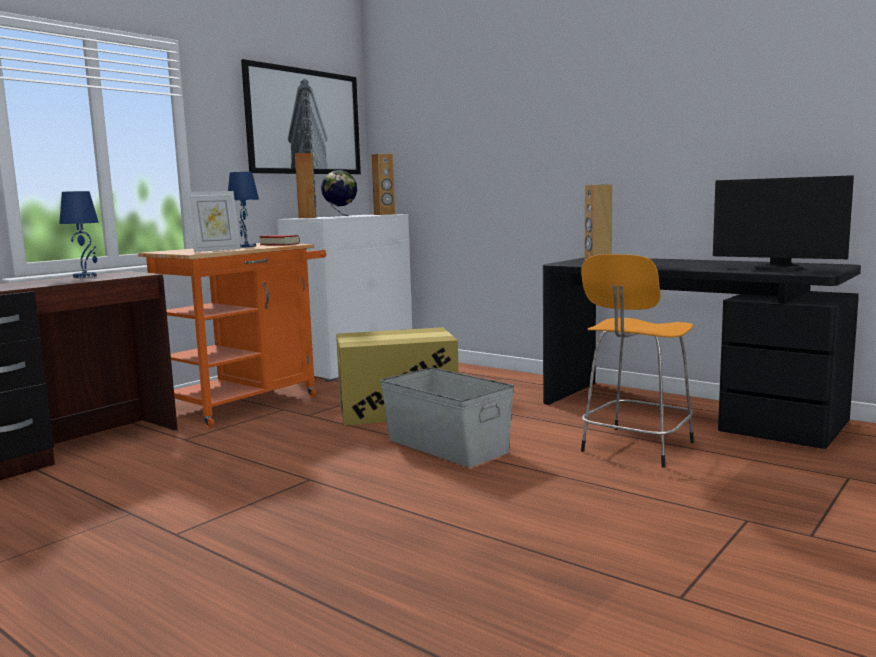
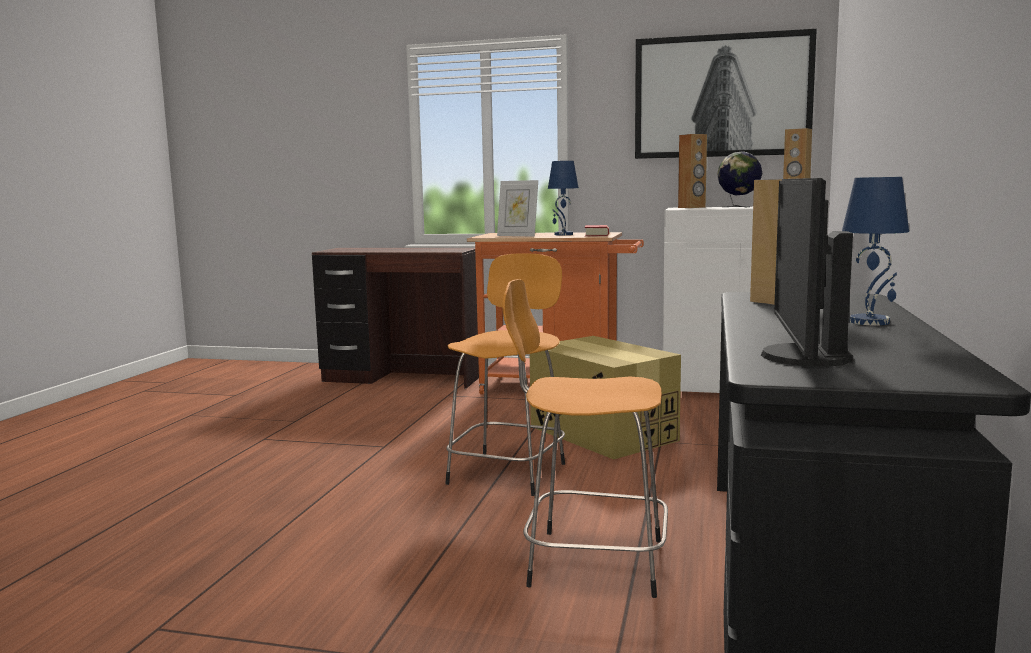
camera: 65 degrees right, 0 degrees up
blue table lamp [59,191,99,278] -> blue table lamp moved to [842,177,909,325]
grey storage box [380,368,514,467] -> orange stool [445,253,565,496]

